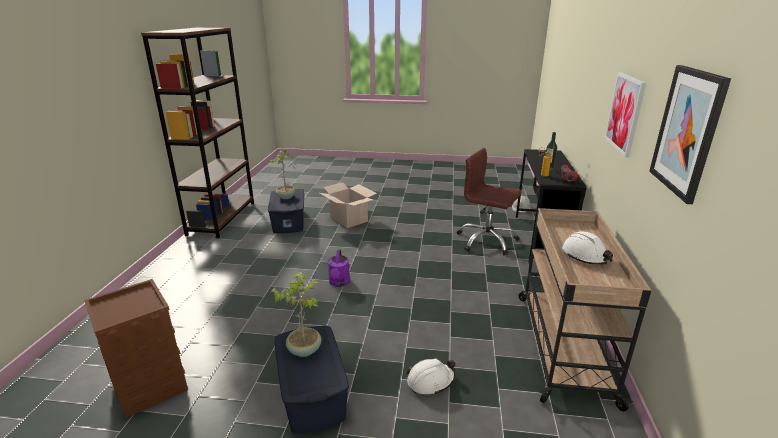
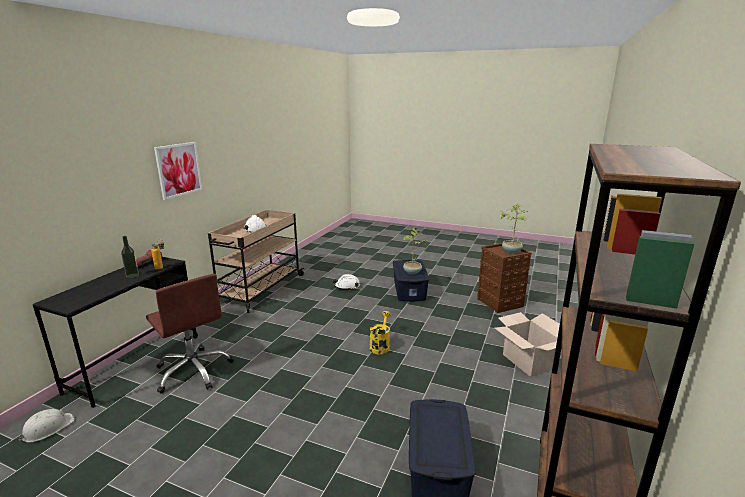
camera: 165 degrees left, 5 degrees down
potted plant [269,149,296,199] -> potted plant moved to [501,204,528,254]
cardboard box [319,182,377,228] -> cardboard box moved to [495,312,560,377]
purple watering can [328,249,350,287] -> yellow watering can [369,311,391,354]
picture [649,65,731,204] -> none

